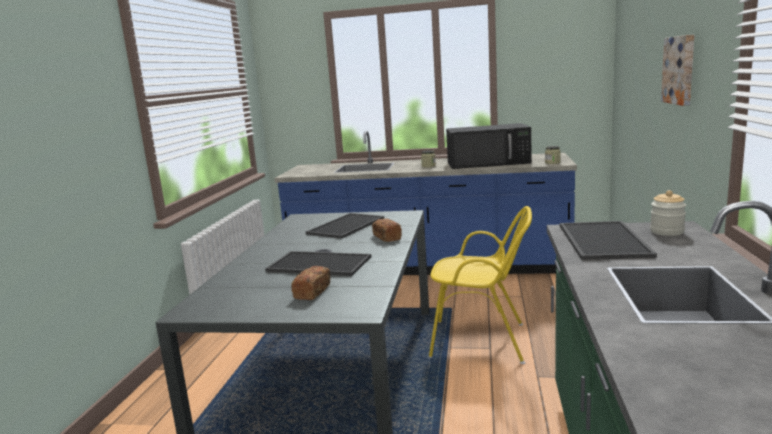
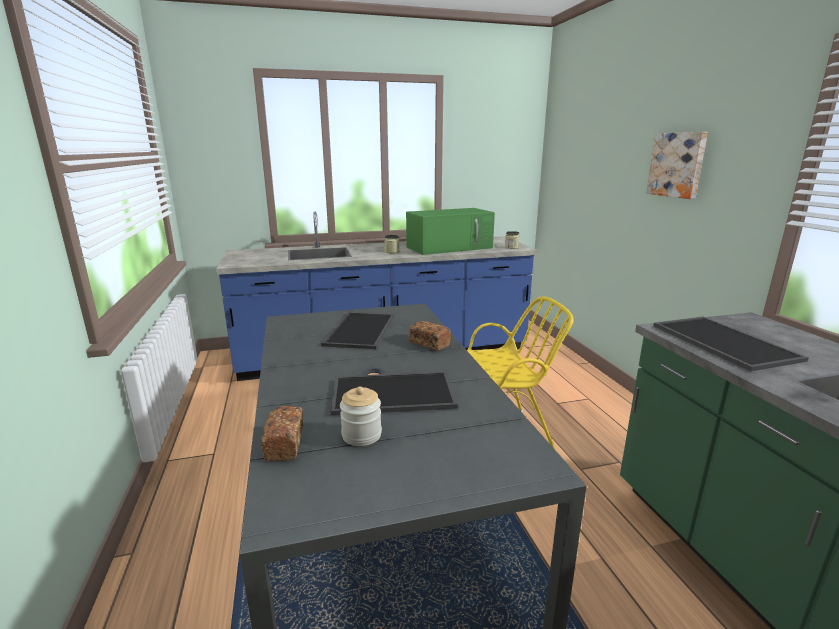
camera: 25 degrees left, 5 degrees up
bread [291,266,331,300] -> bread moved to [261,406,303,461]
black microwave [446,123,531,169] -> green microwave [406,208,495,255]
jar [650,190,686,236] -> jar moved to [340,386,382,446]

